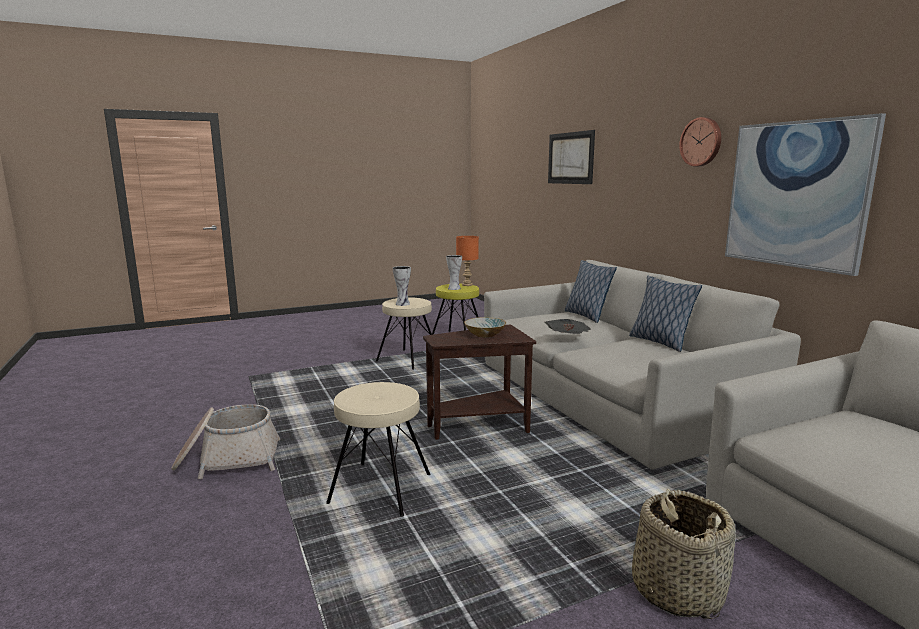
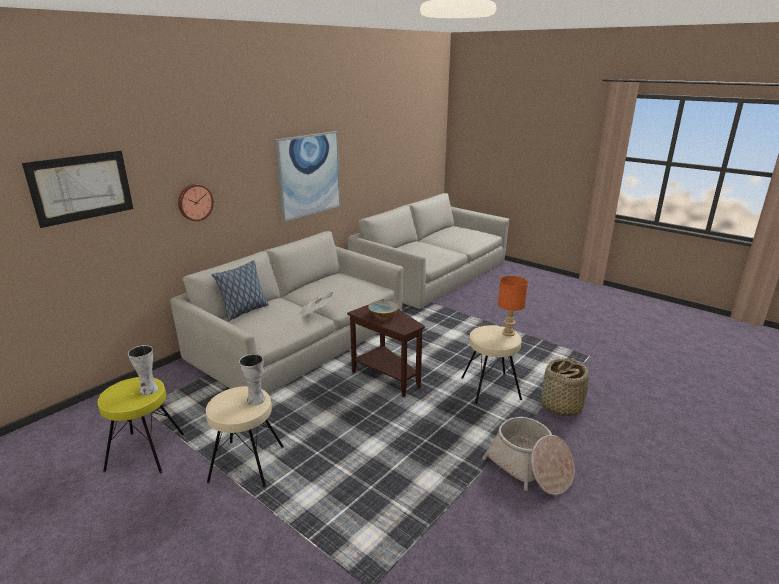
camera: 115 degrees left, 10 degrees up
orange table lamp [456,236,479,286] -> orange table lamp moved to [498,276,528,336]
pillow [629,276,702,352] -> none
basket [632,489,736,619] -> basket moved to [541,358,589,416]
wall clock [679,117,721,166] -> wall clock moved to [178,184,214,221]

